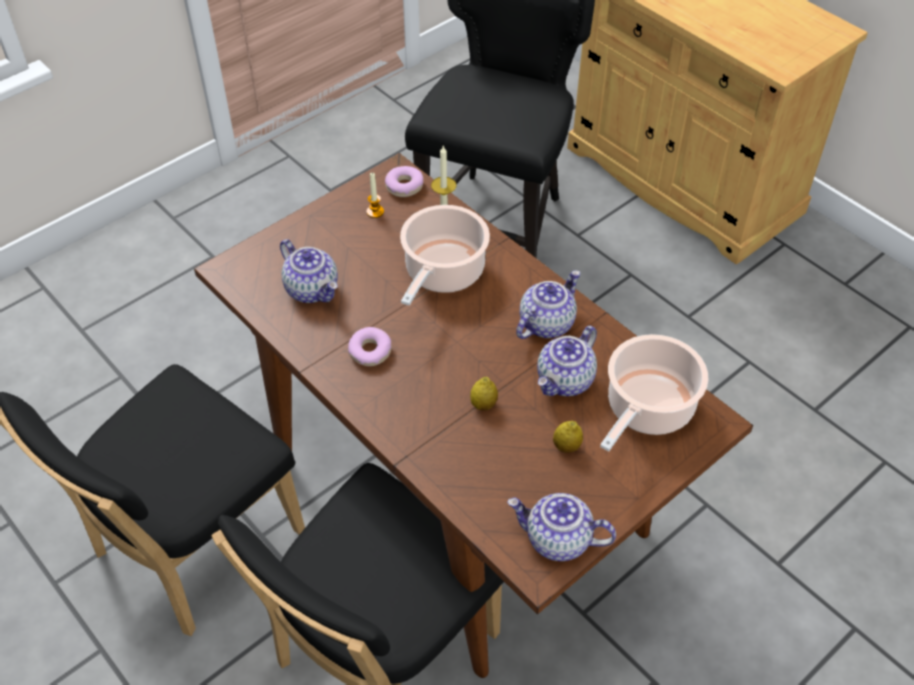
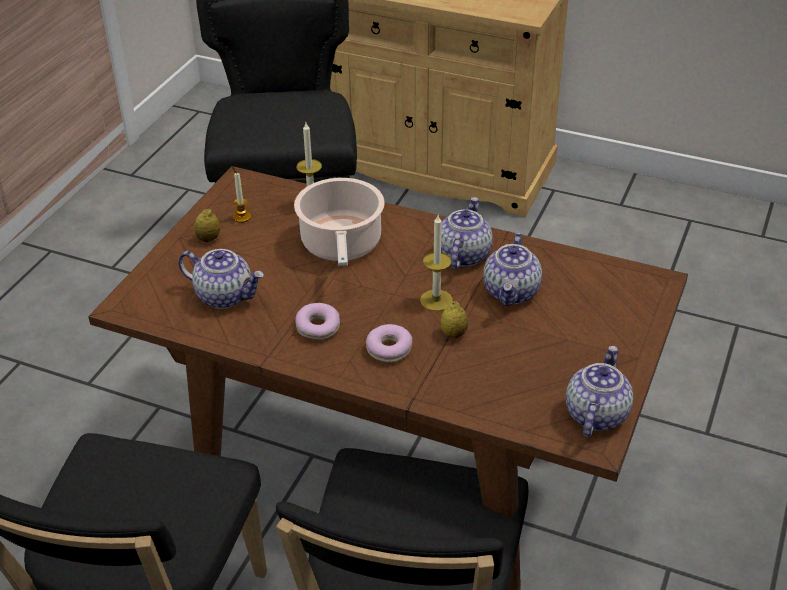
camera: 25 degrees left, 10 degrees down
donut [385,166,423,197] -> donut moved to [366,324,413,363]
teapot [507,493,616,561] -> teapot turned 120 degrees clockwise [566,346,633,437]
lemon [553,421,583,453] -> lemon moved to [194,209,220,242]
cooking pot [600,334,709,451] -> none
none -> candle [420,215,453,311]

